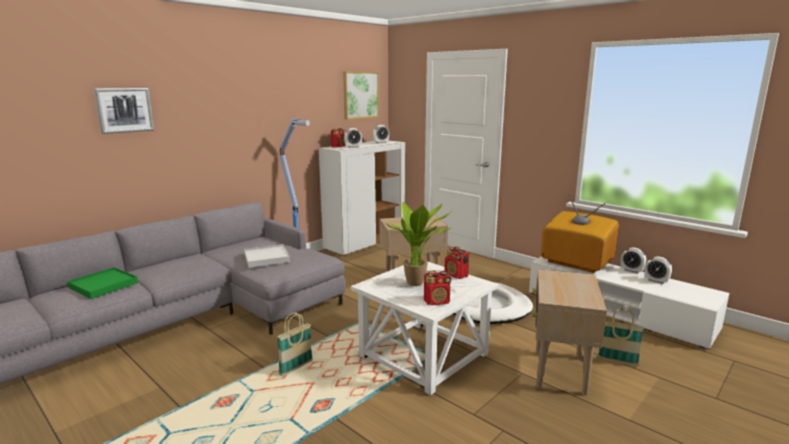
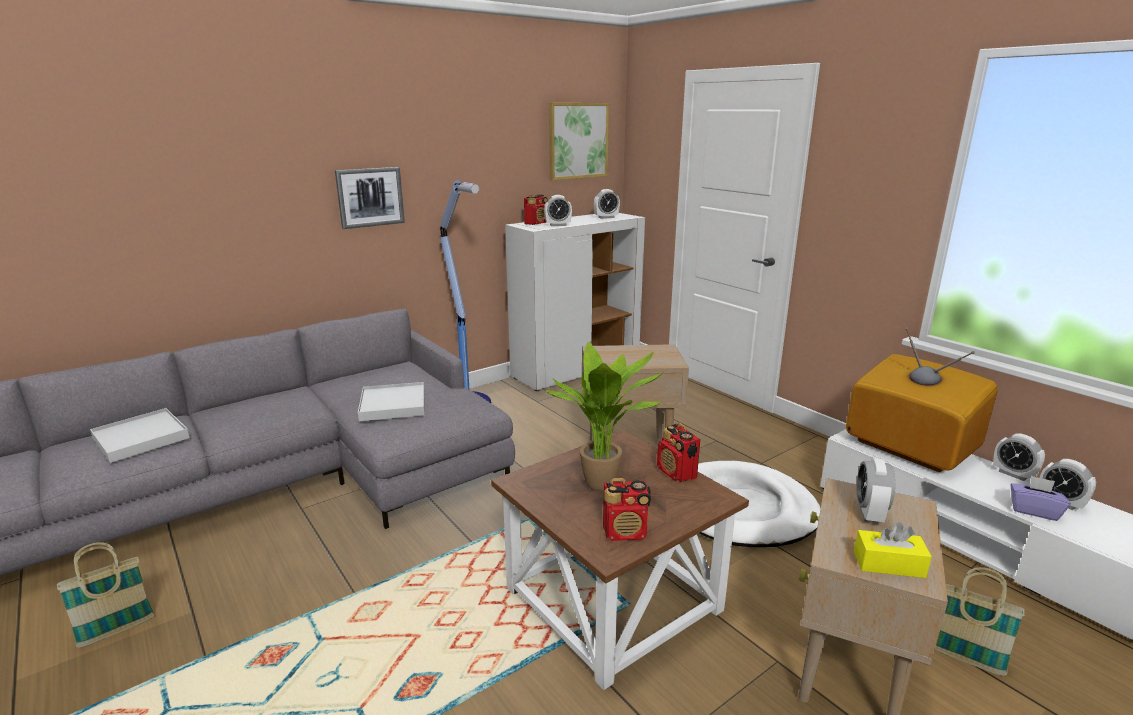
camera: 10 degrees right, 5 degrees up
green tray [67,267,138,299] -> white tray [90,408,190,463]
picture [94,88,154,134] -> picture moved to [335,167,405,229]
basket [277,313,313,377] -> basket moved to [57,542,154,647]
white side table [351,261,499,395] -> brown side table [491,430,749,690]
none -> yellow tissue box [854,522,932,578]
none -> alarm clock [857,458,895,524]
none -> purple tissue box [1010,476,1070,521]

